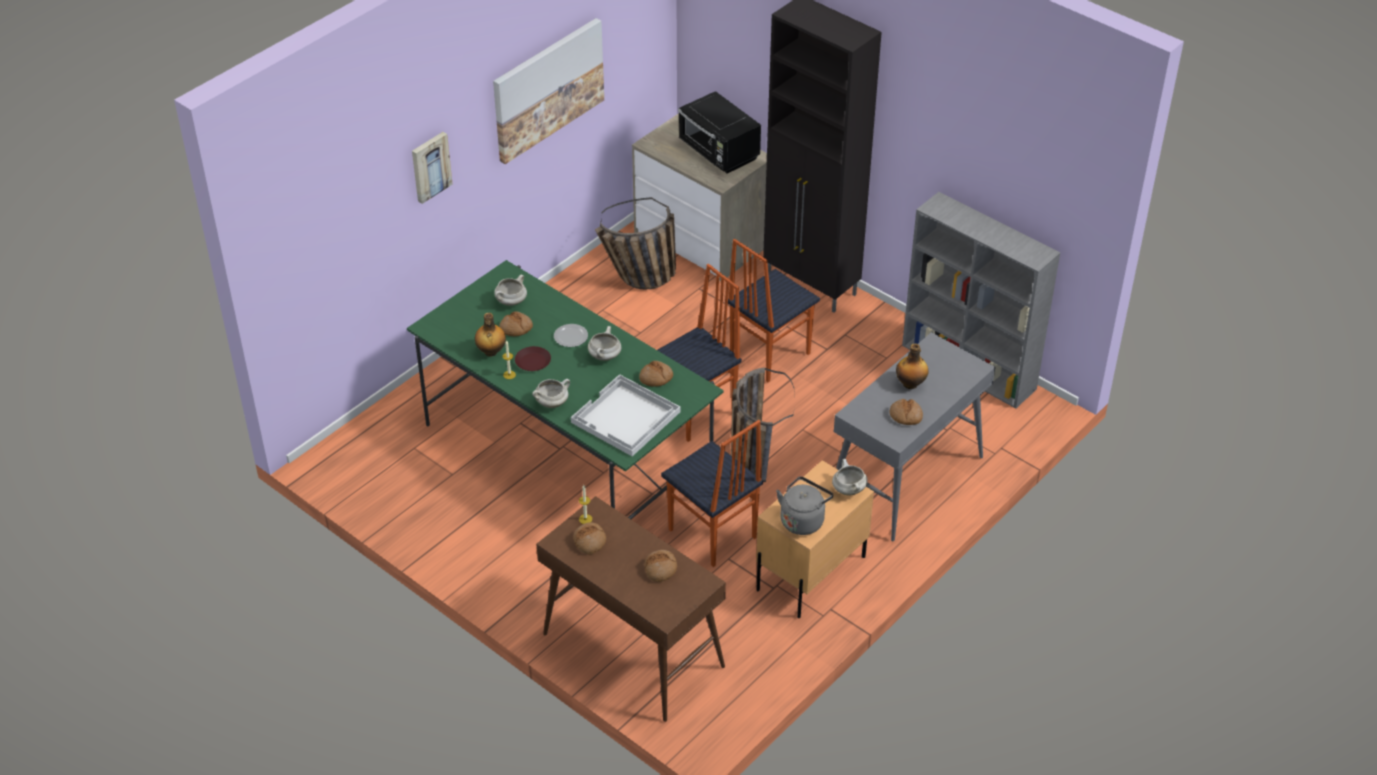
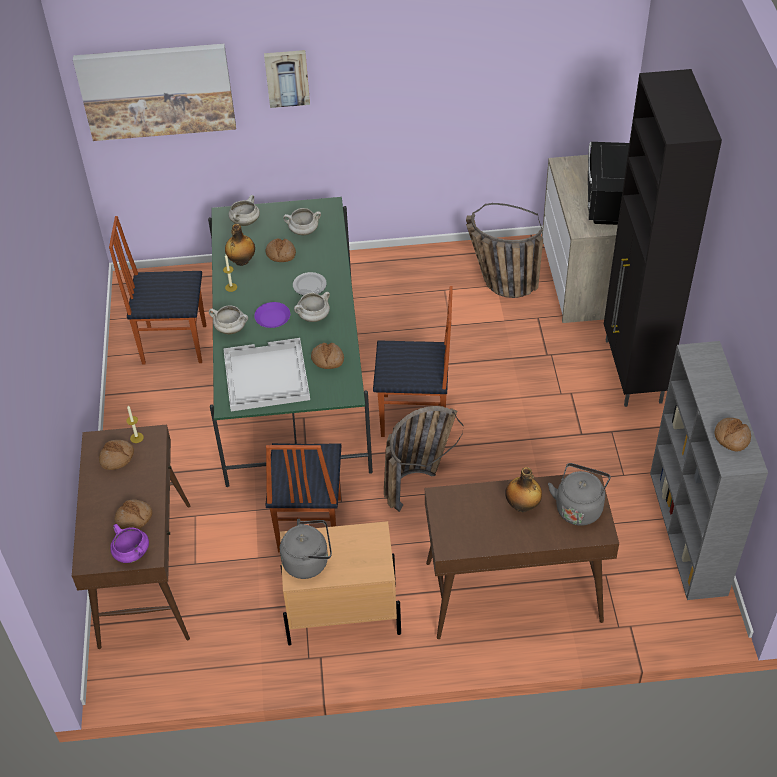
camera: 45 degrees right, 5 degrees up
picture [493,18,604,164] -> picture moved to [73,44,236,141]
brown plate [515,346,551,371] -> none
chair [728,239,820,382] -> chair moved to [109,216,206,365]
white cooking pot [832,459,868,496] -> white cooking pot moved to [228,195,260,226]
grey console table [834,332,996,541] -> brown console table [425,472,619,639]
bread [889,399,923,425] -> bread moved to [714,418,751,452]
none -> purple cooking pot [110,524,149,563]
none -> purple plate [254,302,290,328]
none -> grey kettle [548,463,611,526]

